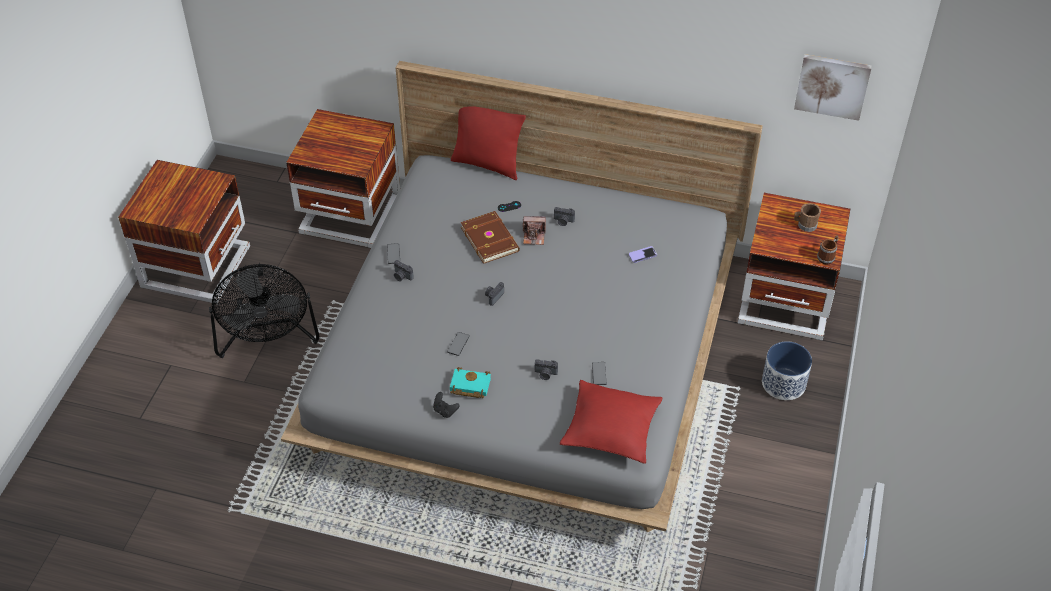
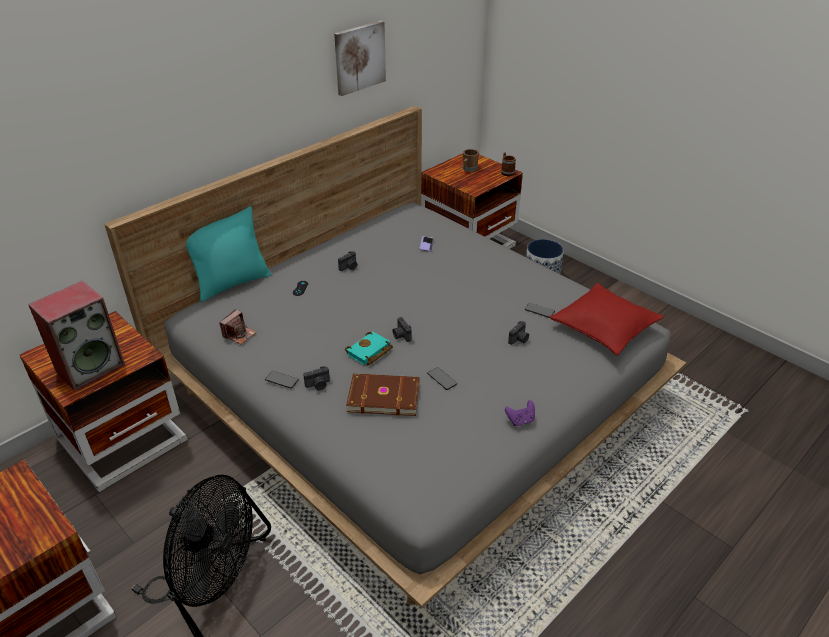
camera: 60 degrees left, 10 degrees down
black game controller [433,392,460,418] -> purple game controller [505,400,535,426]
turquoise book [450,367,491,398] -> turquoise book moved to [345,331,393,365]
red pillow [451,106,526,180] -> turquoise pillow [186,206,271,302]
brown book [460,211,520,264] -> brown book moved to [346,373,419,416]
camera [522,216,546,245] -> camera moved to [219,309,257,344]
picture [794,54,872,121] -> picture moved to [334,20,386,96]
none -> speaker [28,280,125,391]

